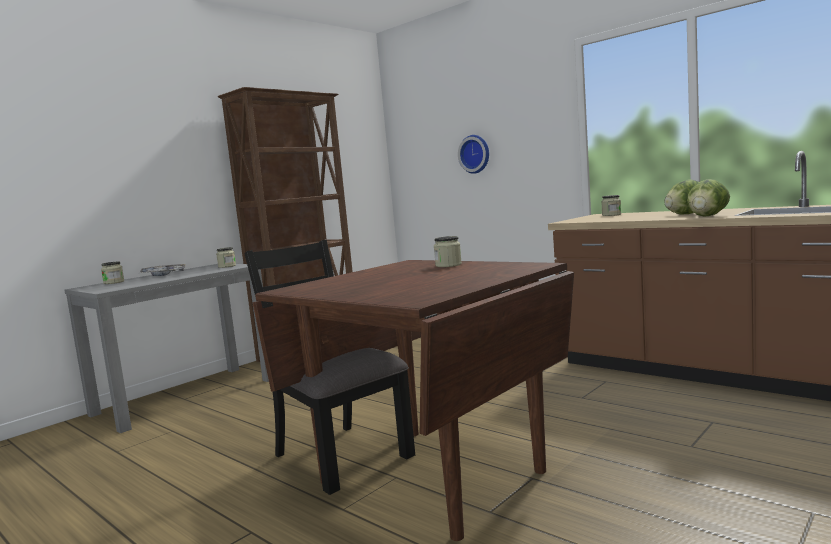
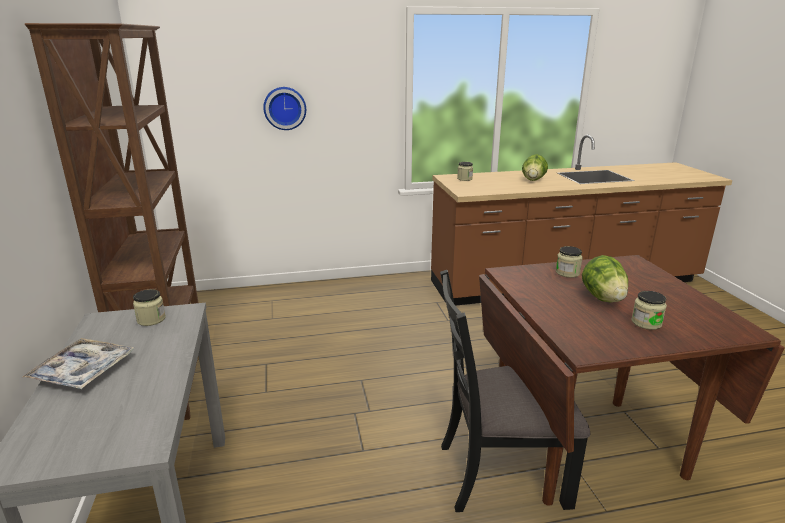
camera: 55 degrees left, 15 degrees up
jar [101,261,124,284] -> jar moved to [631,291,667,330]
lettuce [687,179,730,217] -> lettuce moved to [582,255,628,303]

